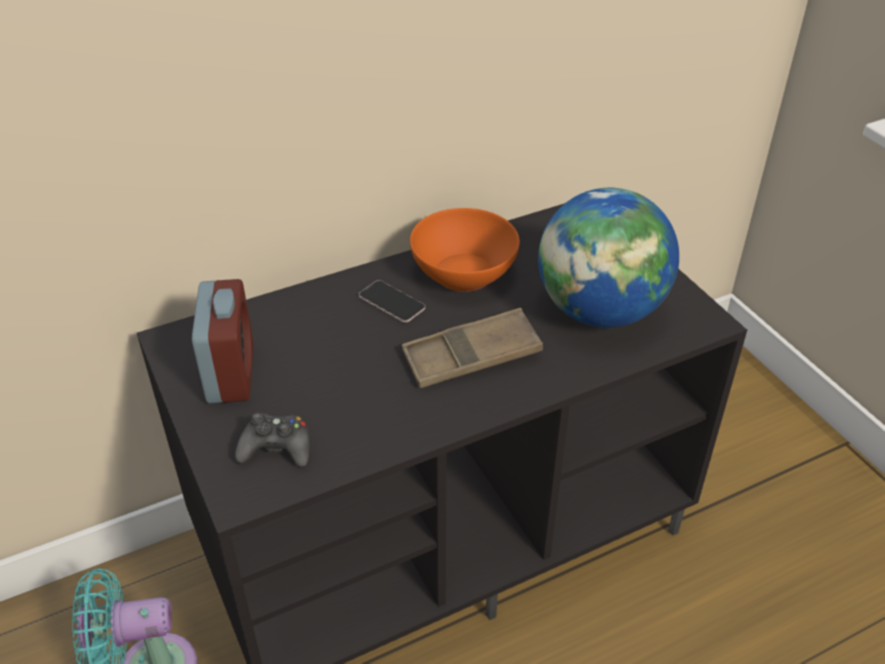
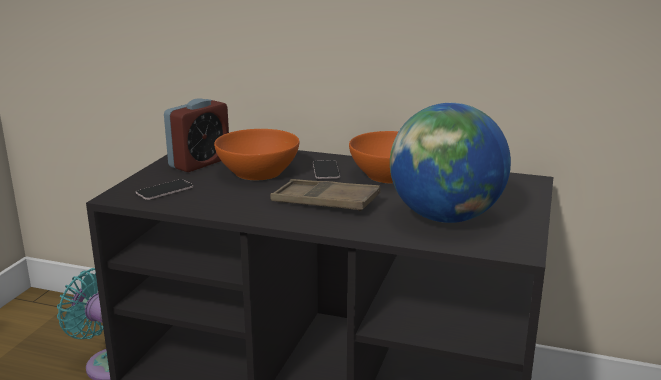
camera: 45 degrees right, 20 degrees down
black game controller [235,413,310,466] -> phone [136,179,193,200]
none -> orange bowl [214,129,299,180]

